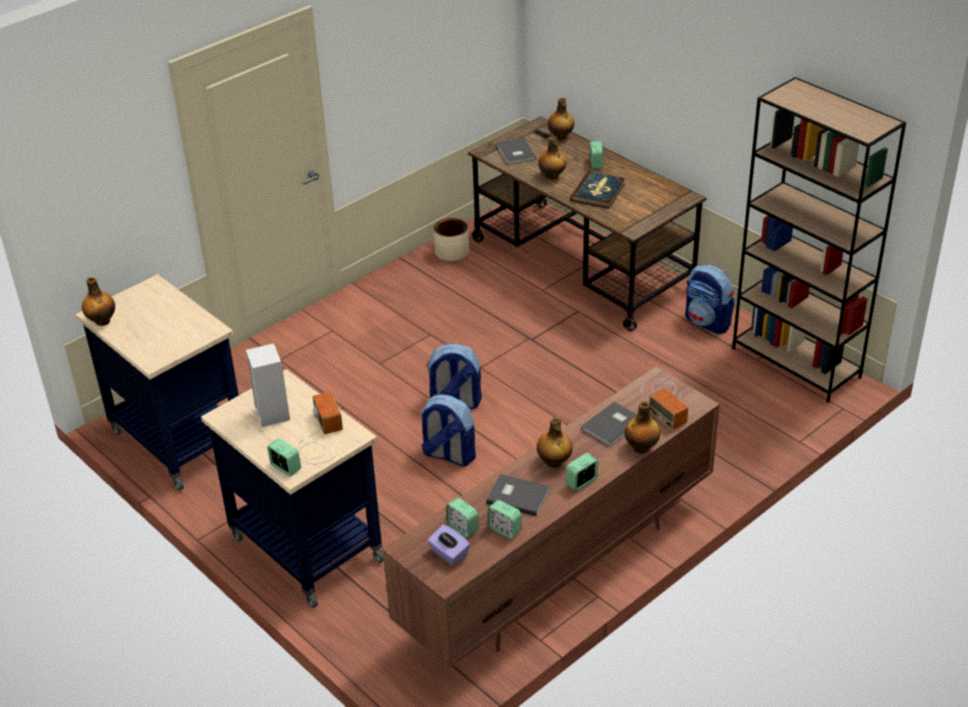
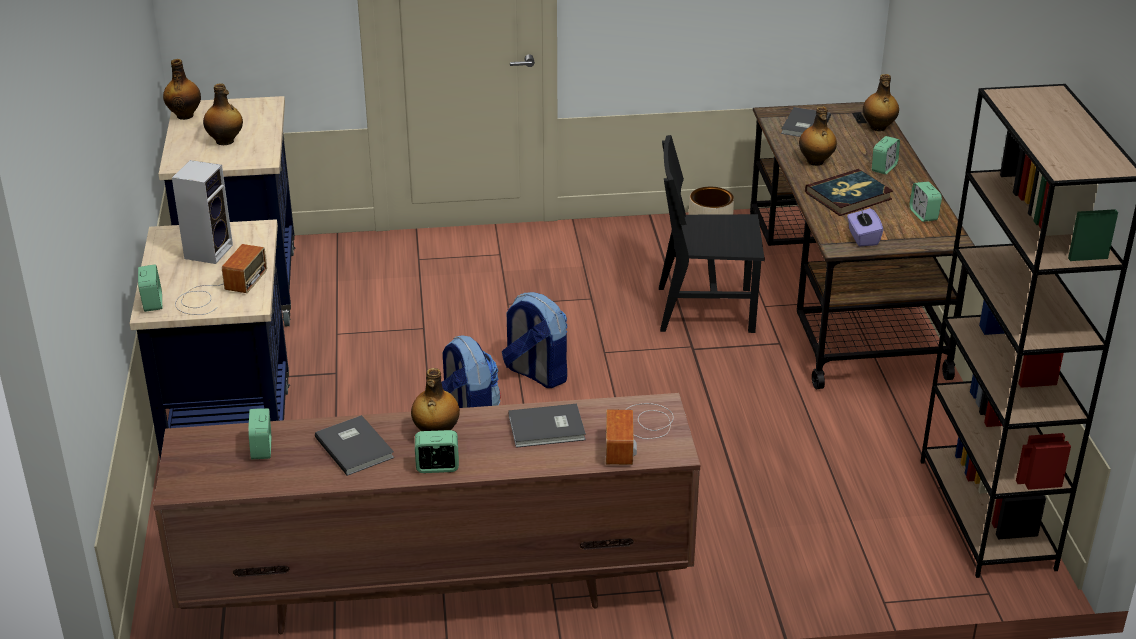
camera: 35 degrees right, 5 degrees down
purple tissue box [427,524,470,566] -> purple tissue box moved to [847,208,883,246]
alarm clock [488,500,522,539] -> alarm clock moved to [909,182,942,222]
bottle [624,401,661,454] -> bottle moved to [203,83,243,145]
backpack [685,265,735,334] -> none
none -> black chair [659,135,765,333]

